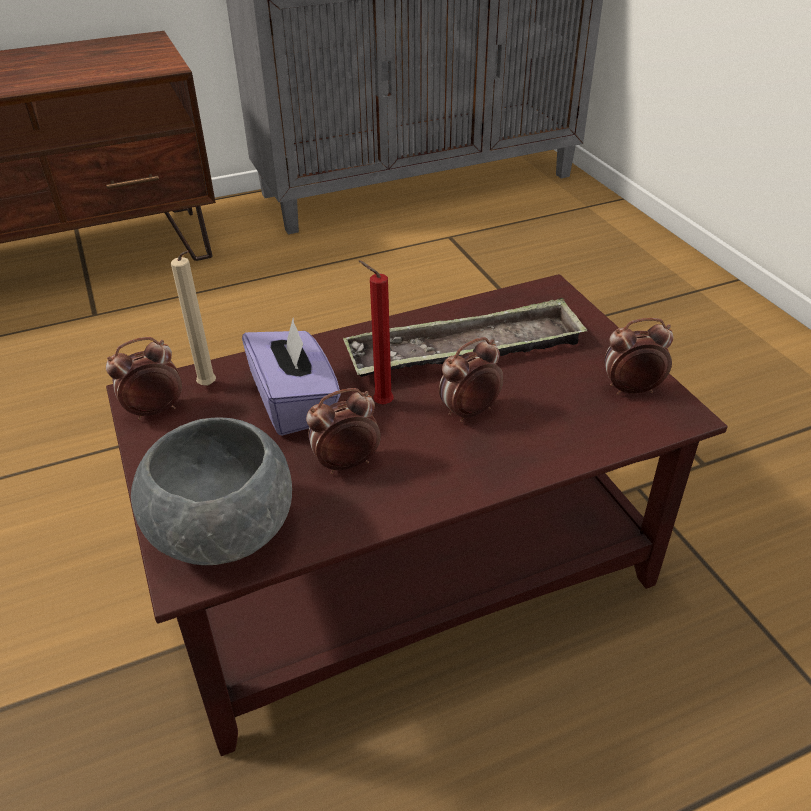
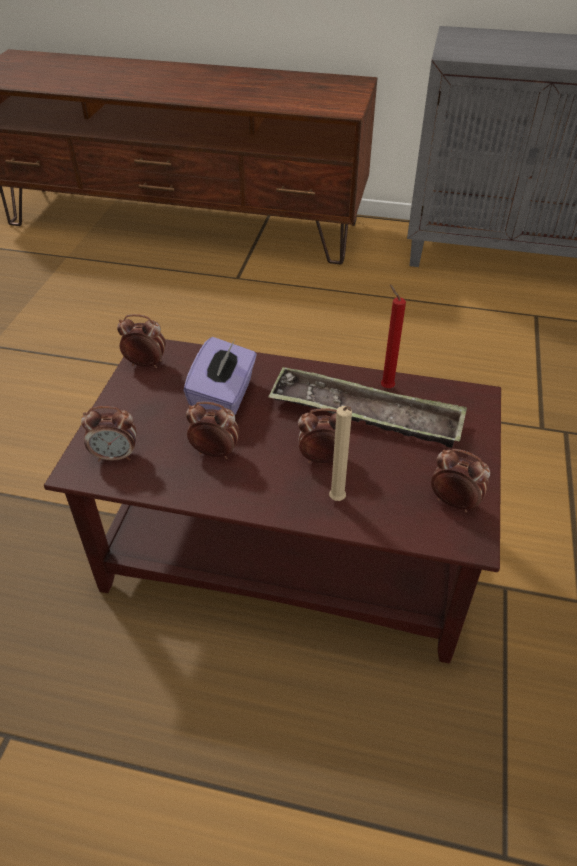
camera: 35 degrees right, 5 degrees up
grey bowl [131,417,292,565] -> alarm clock [81,406,137,462]
beige candle [171,250,216,386] -> beige candle moved to [329,406,352,501]
red candle [359,261,393,404] -> red candle moved to [381,285,406,388]

